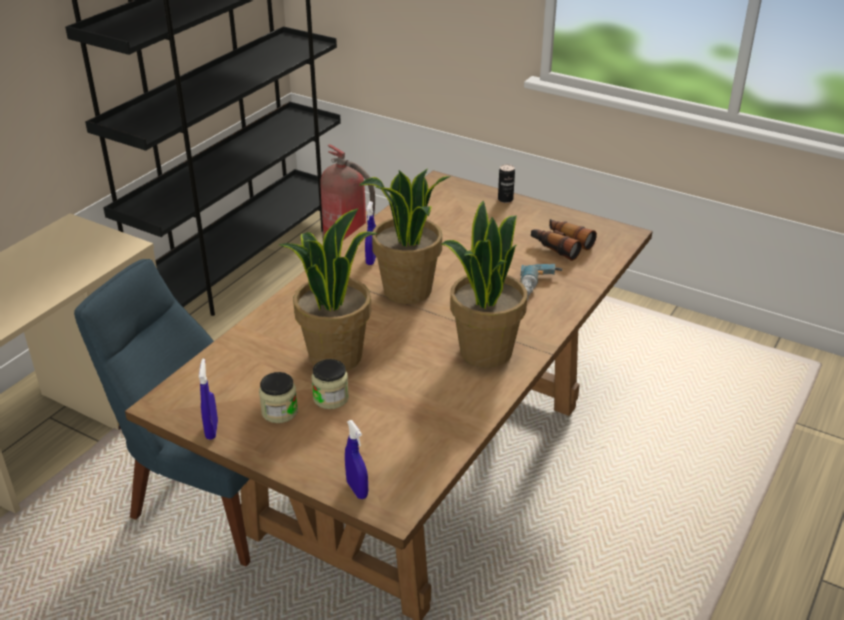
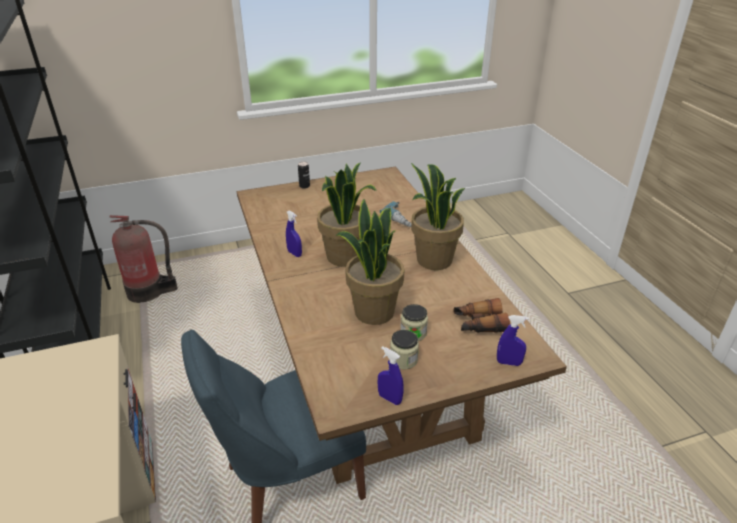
camera: 50 degrees left, 0 degrees up
binoculars [531,219,597,261] -> binoculars moved to [453,298,510,333]

